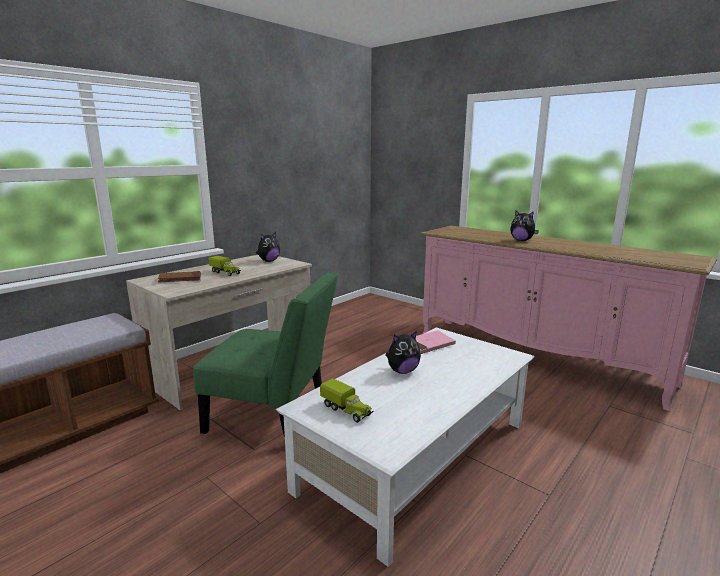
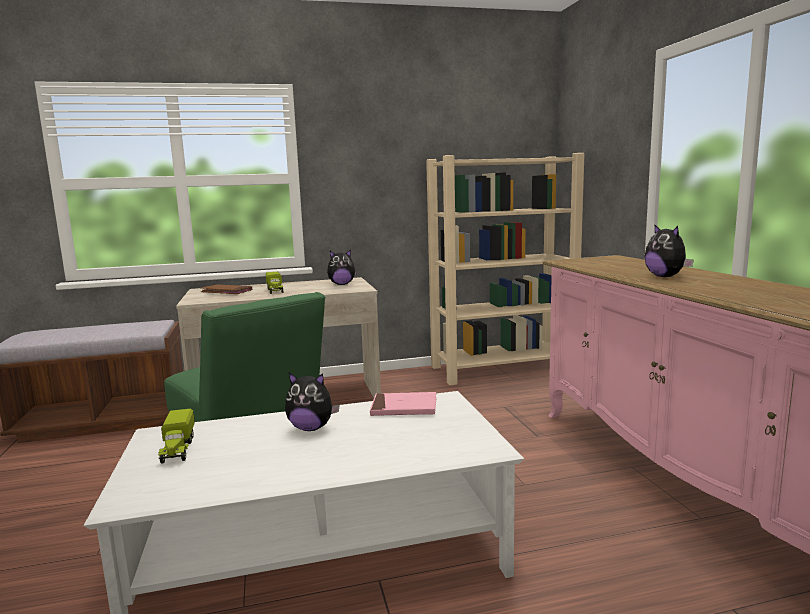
camera: 35 degrees right, 5 degrees down
none -> beige bookcase [426,153,585,385]

